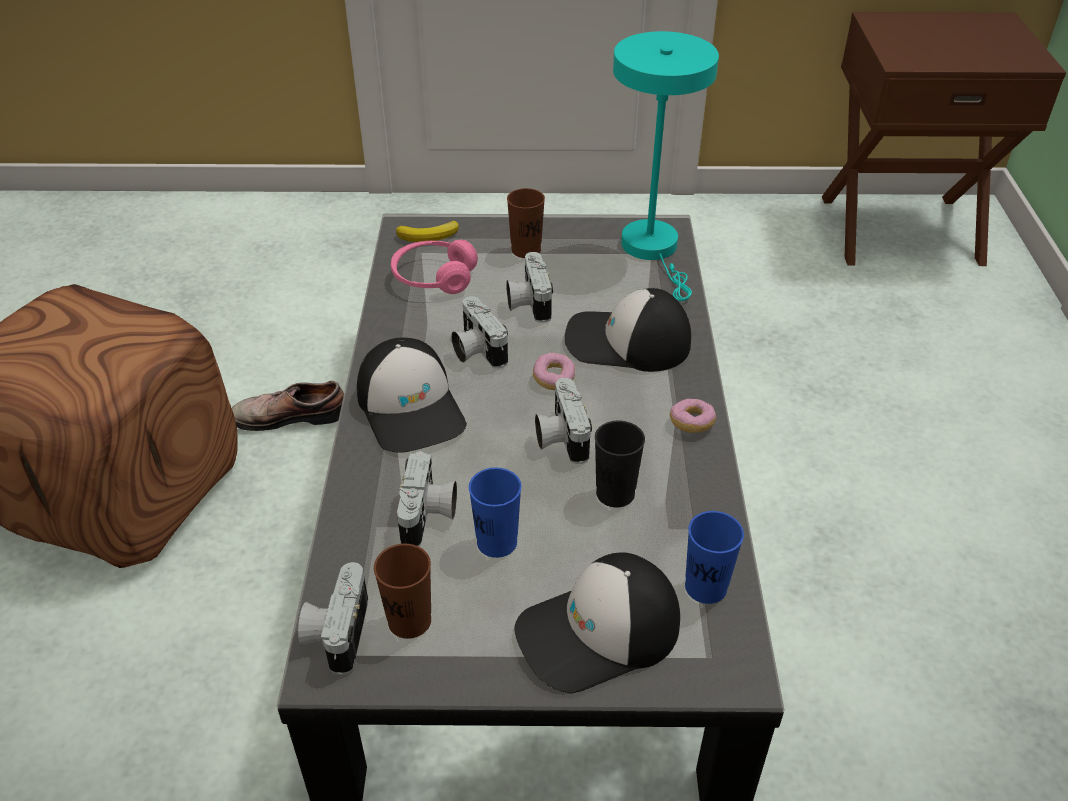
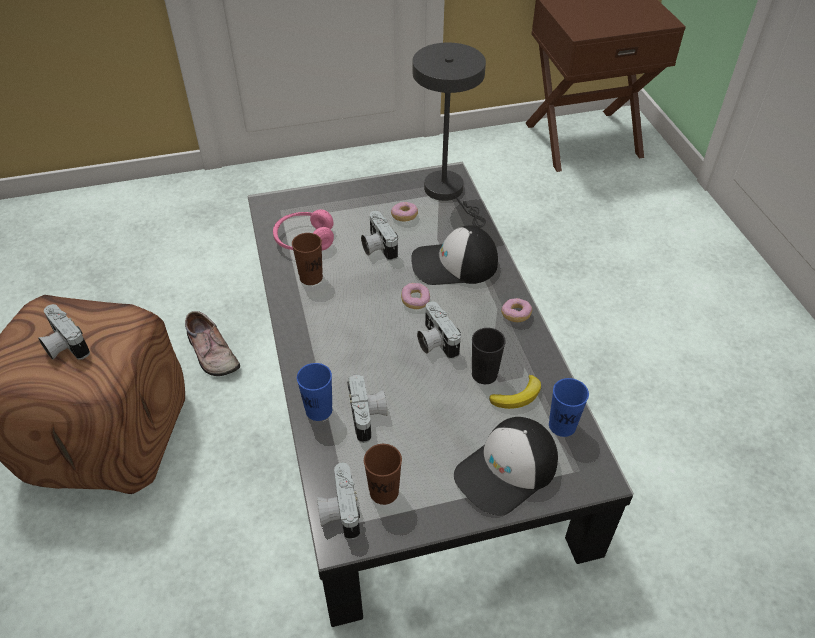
camera: 15 degrees left, 5 degrees up
shoe [232,380,344,431] -> shoe turned 105 degrees counterclockwise [185,311,240,376]
cap [357,338,467,453] -> none
banana [396,221,459,242] -> banana moved to [489,375,541,409]
camera [451,296,508,369] -> camera moved to [38,304,90,360]
blue cup [469,468,521,558] -> blue cup moved to [297,363,332,421]
brown cup [507,188,545,258] -> brown cup moved to [292,233,323,285]
turquoise table lamp [613,31,719,301] -> grey table lamp [412,43,486,228]
none -> donut [391,202,418,222]

